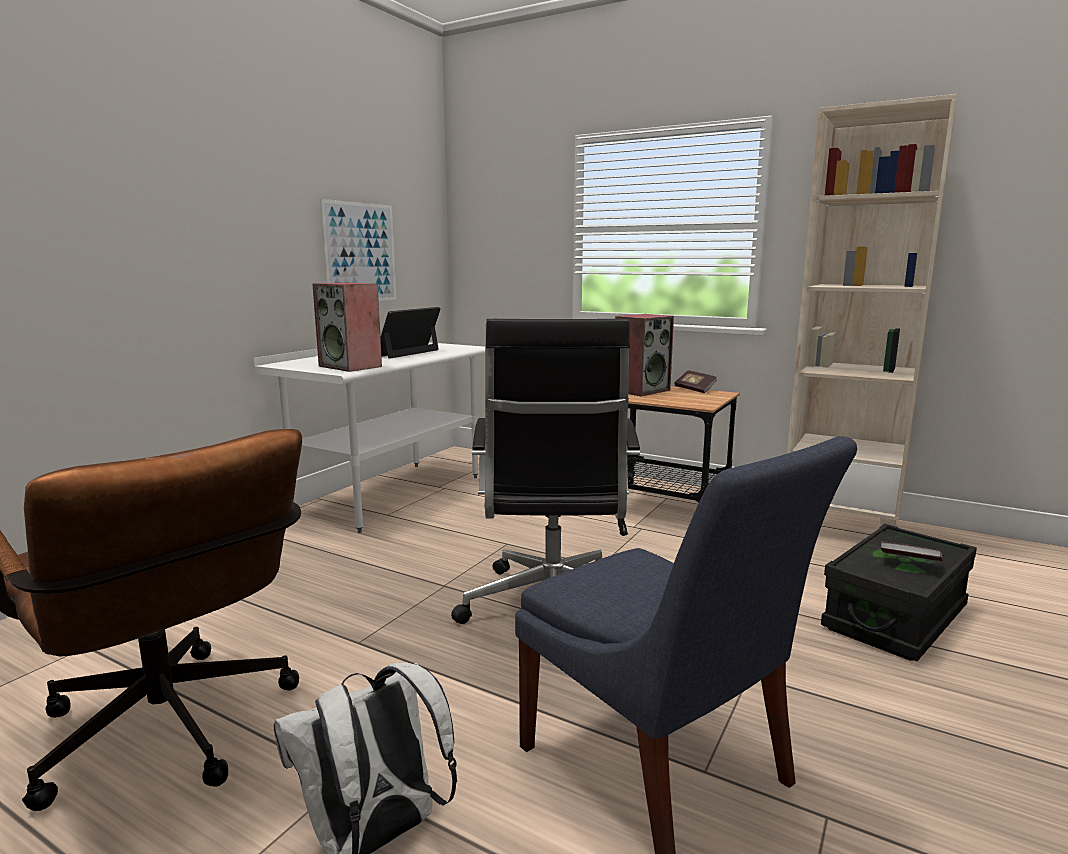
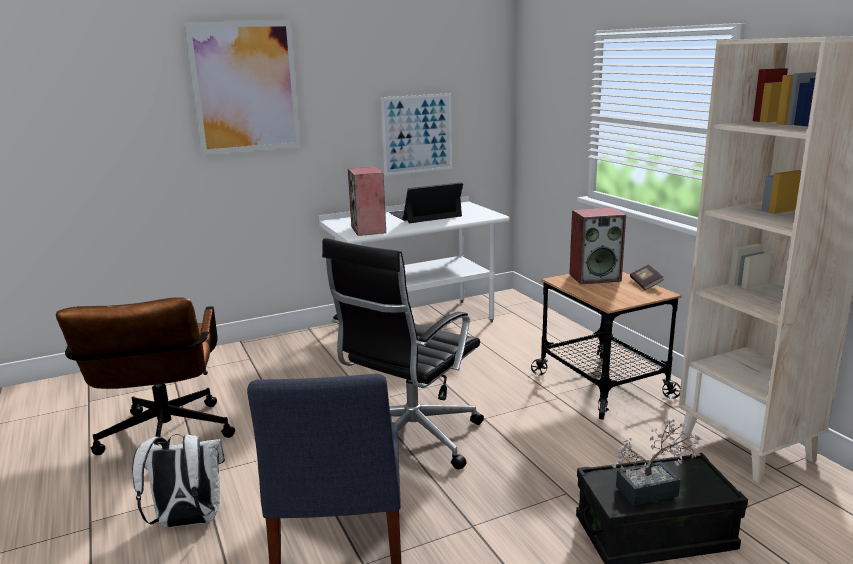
camera: 35 degrees right, 5 degrees up
book [880,541,944,561] -> potted plant [611,419,701,506]
none -> picture [184,20,302,155]

